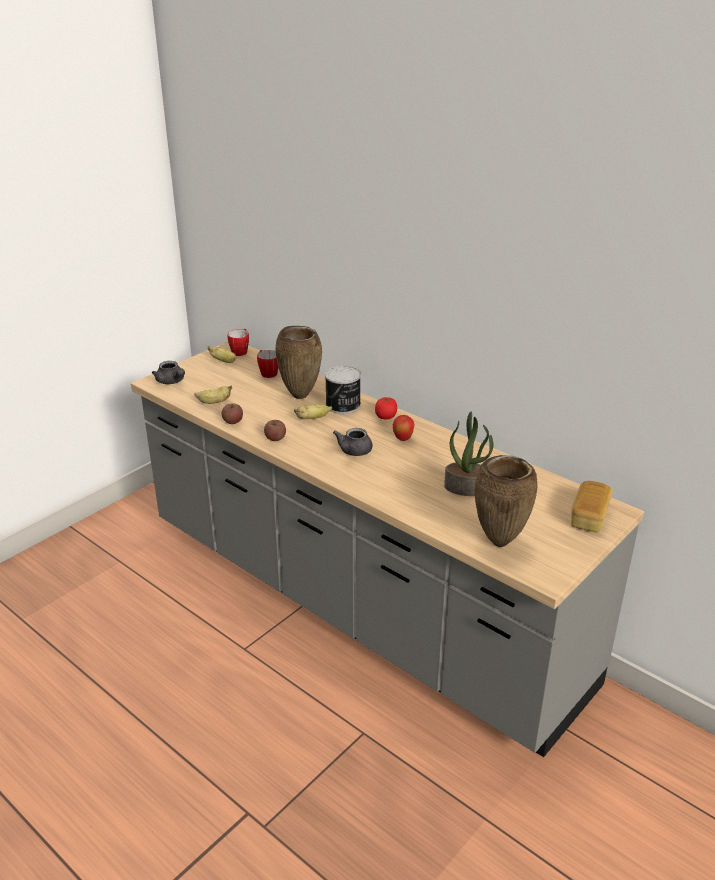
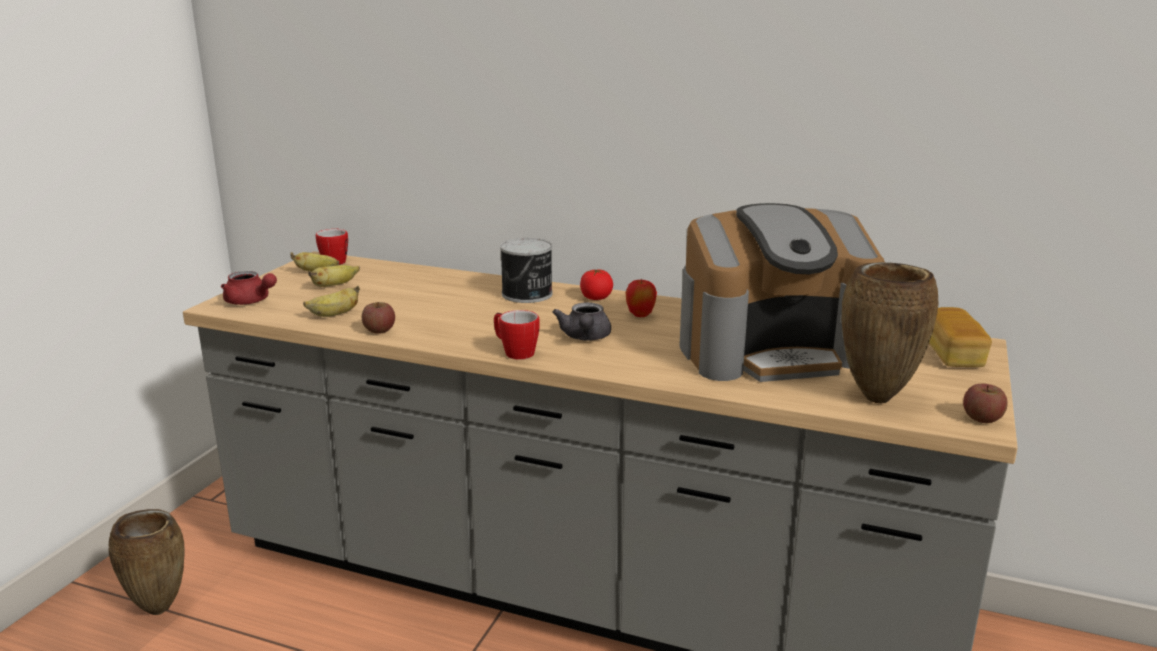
camera: 20 degrees left, 10 degrees down
grey teapot [152,361,185,384] -> red teapot [221,271,277,305]
mug [257,350,279,378] -> mug moved to [494,310,540,360]
apple [264,420,286,441] -> apple moved to [963,384,1008,423]
brown vase [275,326,322,399] -> brown vase moved to [109,509,185,615]
banana [294,404,332,419] -> banana moved to [308,265,360,287]
potted plant [444,412,493,496] -> coffee machine [680,203,885,382]

